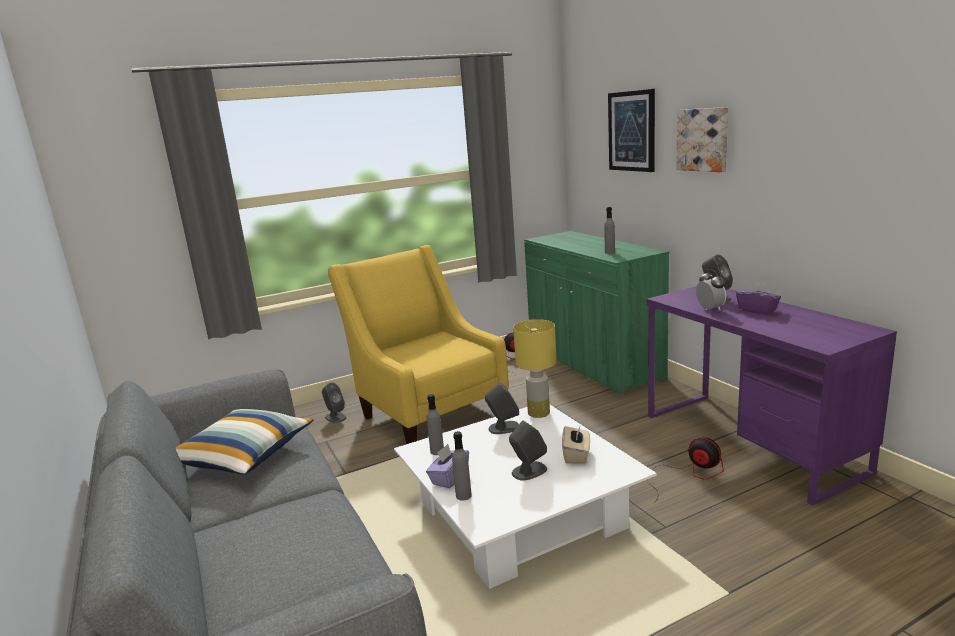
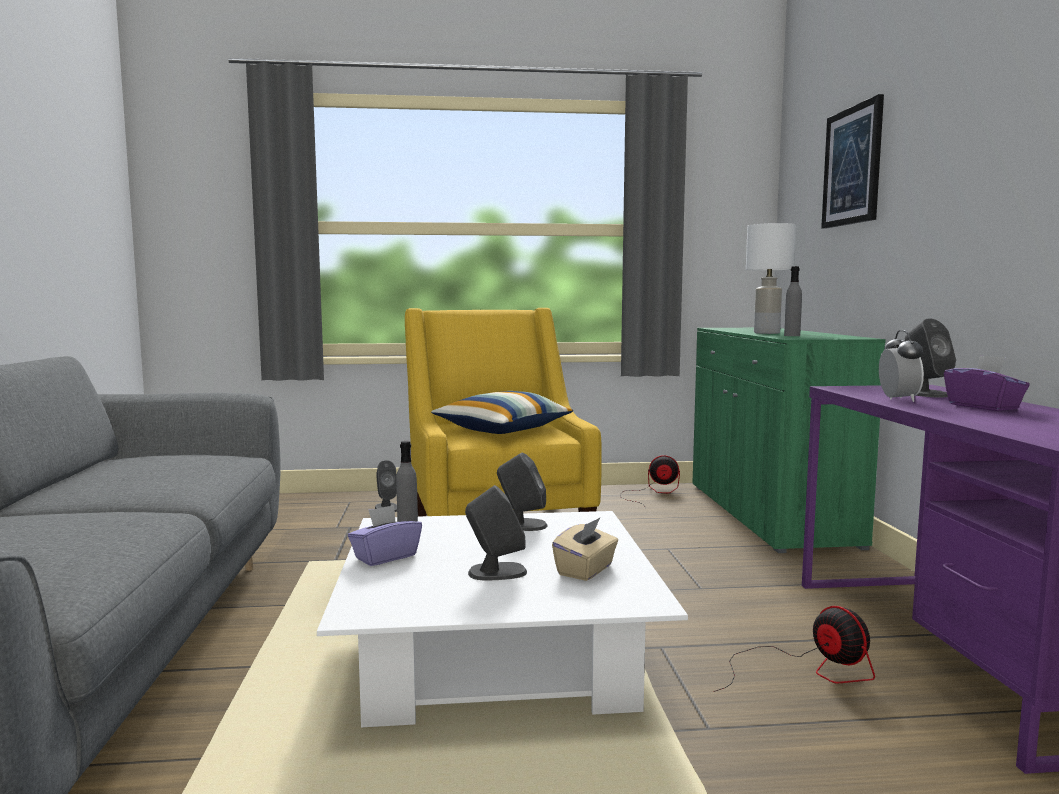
camera: 20 degrees right, 10 degrees down
pillow [176,409,313,474] -> pillow moved to [431,391,573,434]
grey bottle [452,431,472,501] -> none
yellow table lamp [513,319,557,418] -> none
picture [676,107,728,172] -> none
none -> white table lamp [746,223,796,334]

